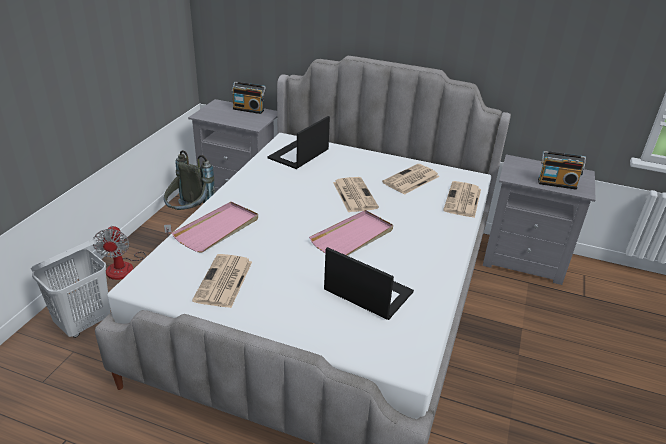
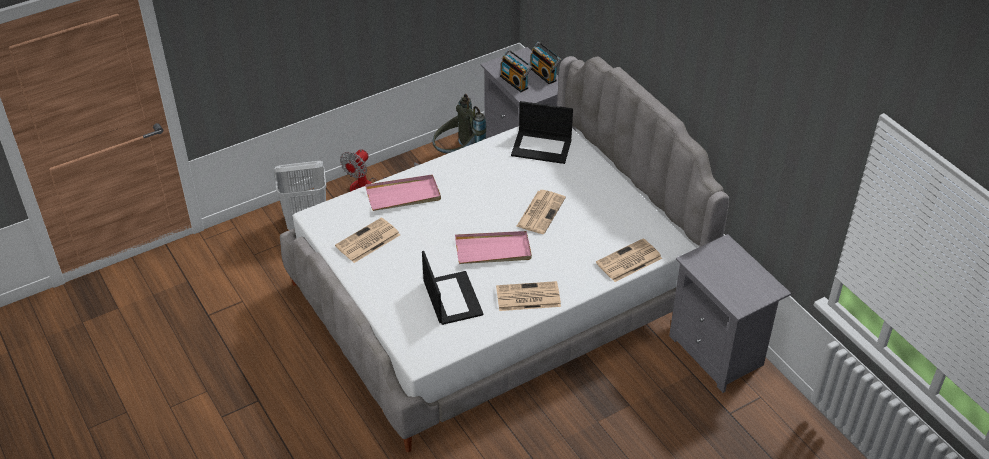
camera: 40 degrees right, 10 degrees up
laptop [267,116,330,169] -> laptop turned 150 degrees counterclockwise [511,101,573,164]
newspaper [382,164,440,195] -> newspaper moved to [496,281,561,311]
radio [538,151,586,190] -> radio moved to [500,49,532,92]

